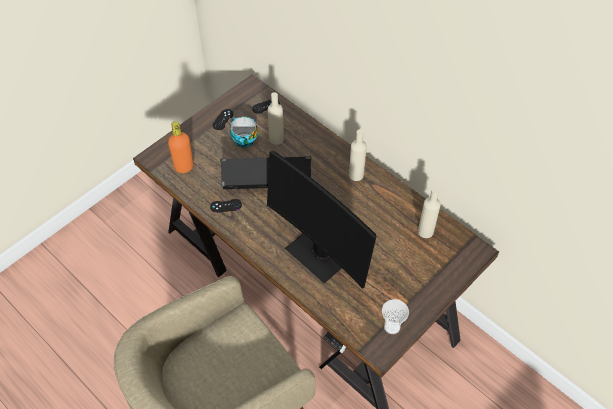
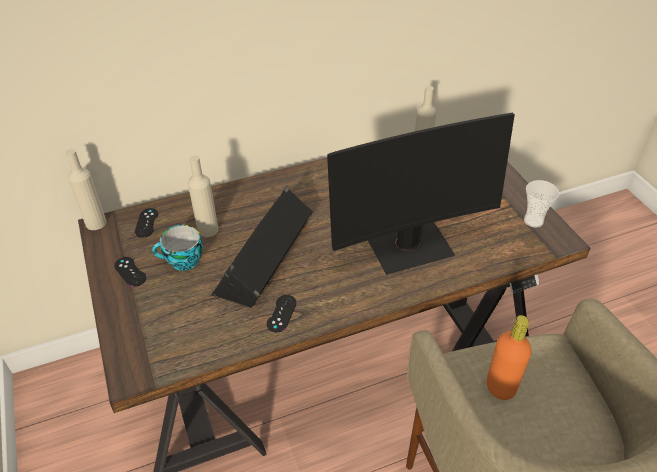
camera: 65 degrees left, 10 degrees down
orange bottle [168,121,194,173] -> orange bottle moved to [487,315,532,400]
beige bottle [349,129,367,181] -> beige bottle moved to [66,149,107,230]

